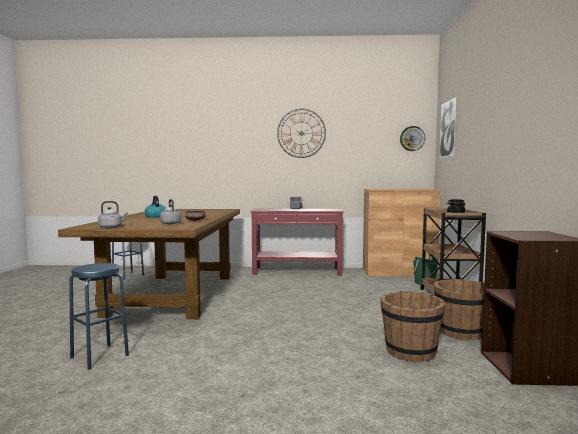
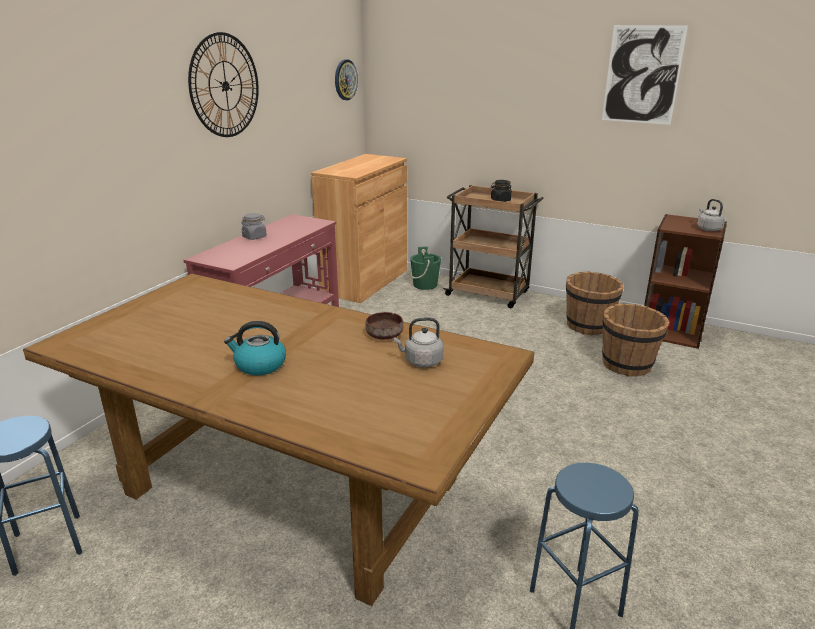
camera: 65 degrees left, 20 degrees up
grey kettle [98,201,128,228] -> grey kettle moved to [697,199,725,231]
picture [440,97,456,158] -> picture moved to [602,25,688,125]

